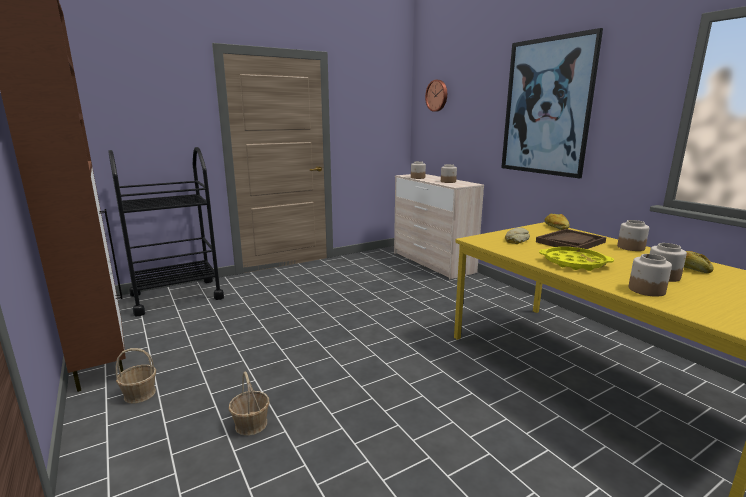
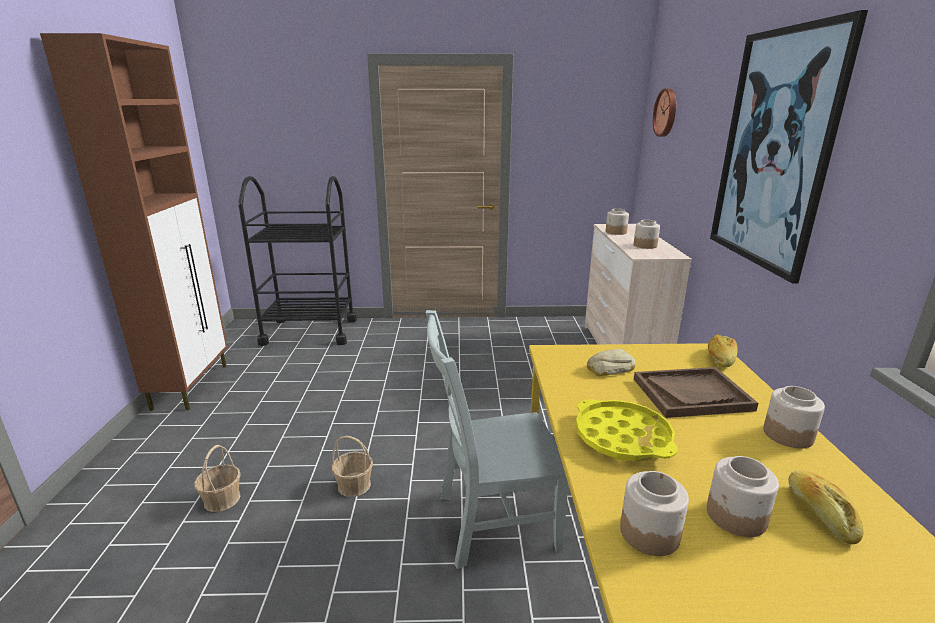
camera: 30 degrees right, 5 degrees up
basket [115,348,156,404] -> basket moved to [332,436,373,497]
none -> grey chair [426,310,568,569]

